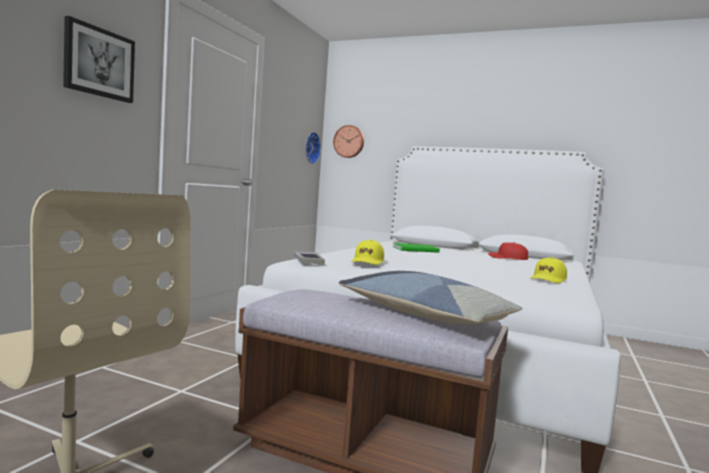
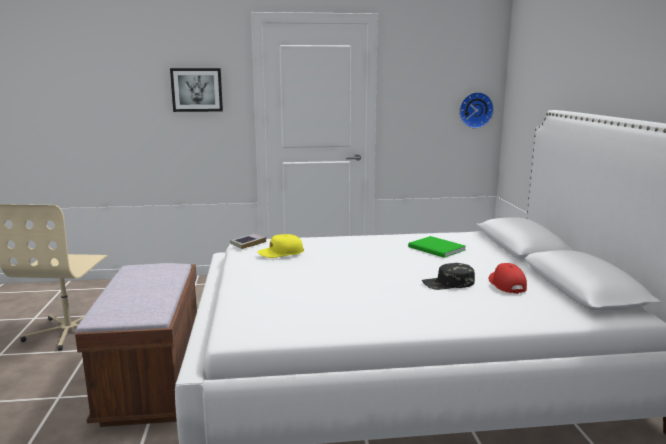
camera: 60 degrees right, 10 degrees up
wall clock [333,125,364,158] -> none
pillow [339,271,523,324] -> none
yellow cap [530,257,567,283] -> none
none -> black cap [422,263,475,290]

